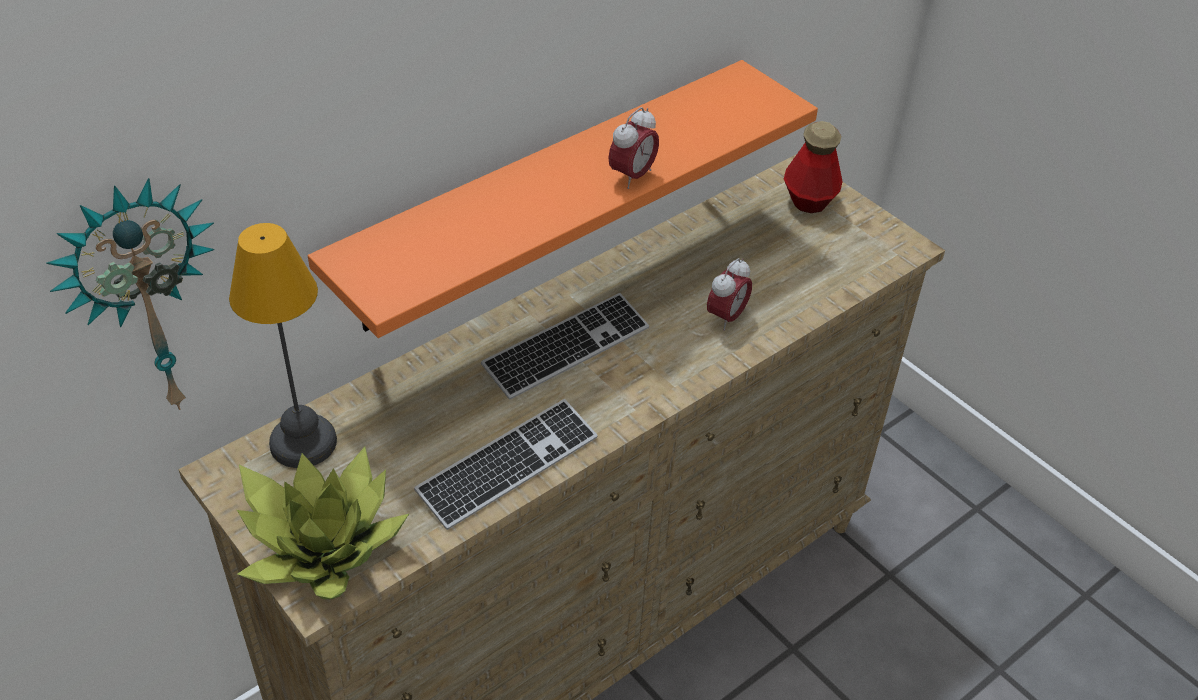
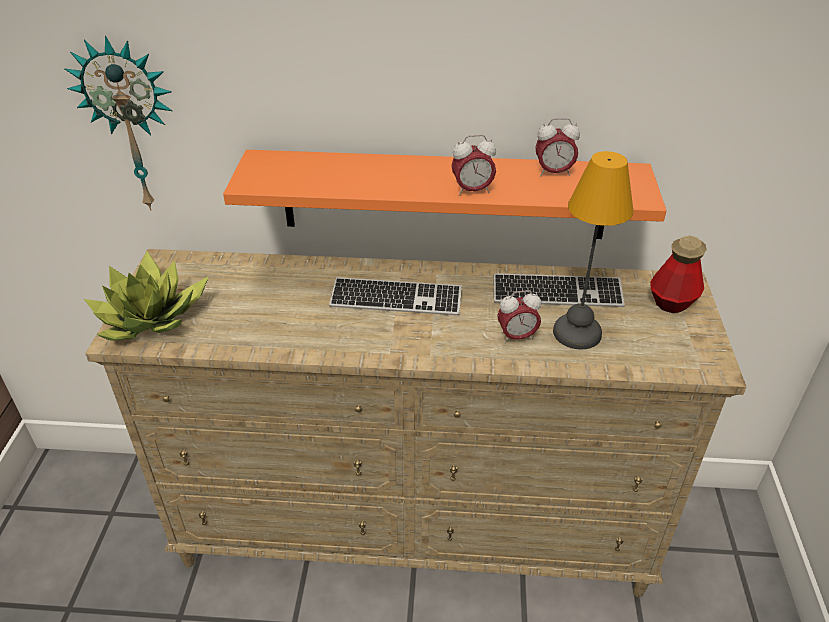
camera: 45 degrees right, 5 degrees down
table lamp [229,223,337,468] -> table lamp moved to [553,151,633,350]
keyboard [414,399,598,530] -> keyboard moved to [493,273,625,307]
none -> alarm clock [535,118,580,177]

